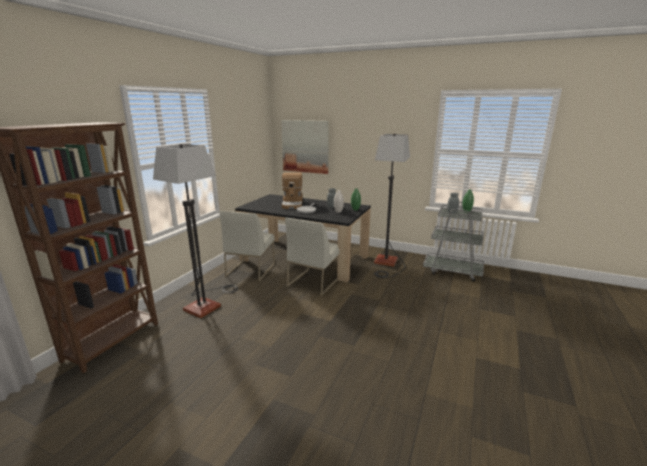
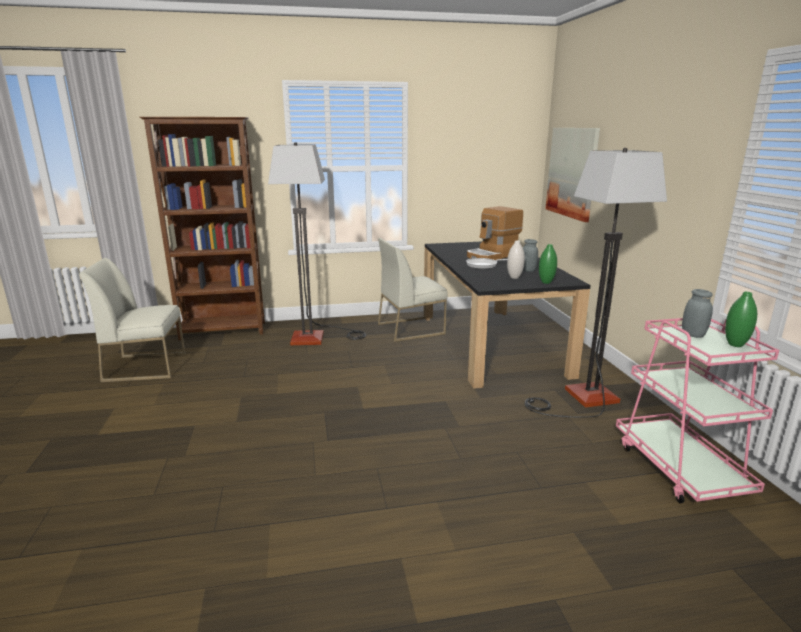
camera: 55 degrees right, 0 degrees up
white chair [285,217,339,296] -> white chair moved to [80,258,185,382]
grey cart [423,202,484,282] -> pink cart [616,318,779,503]

